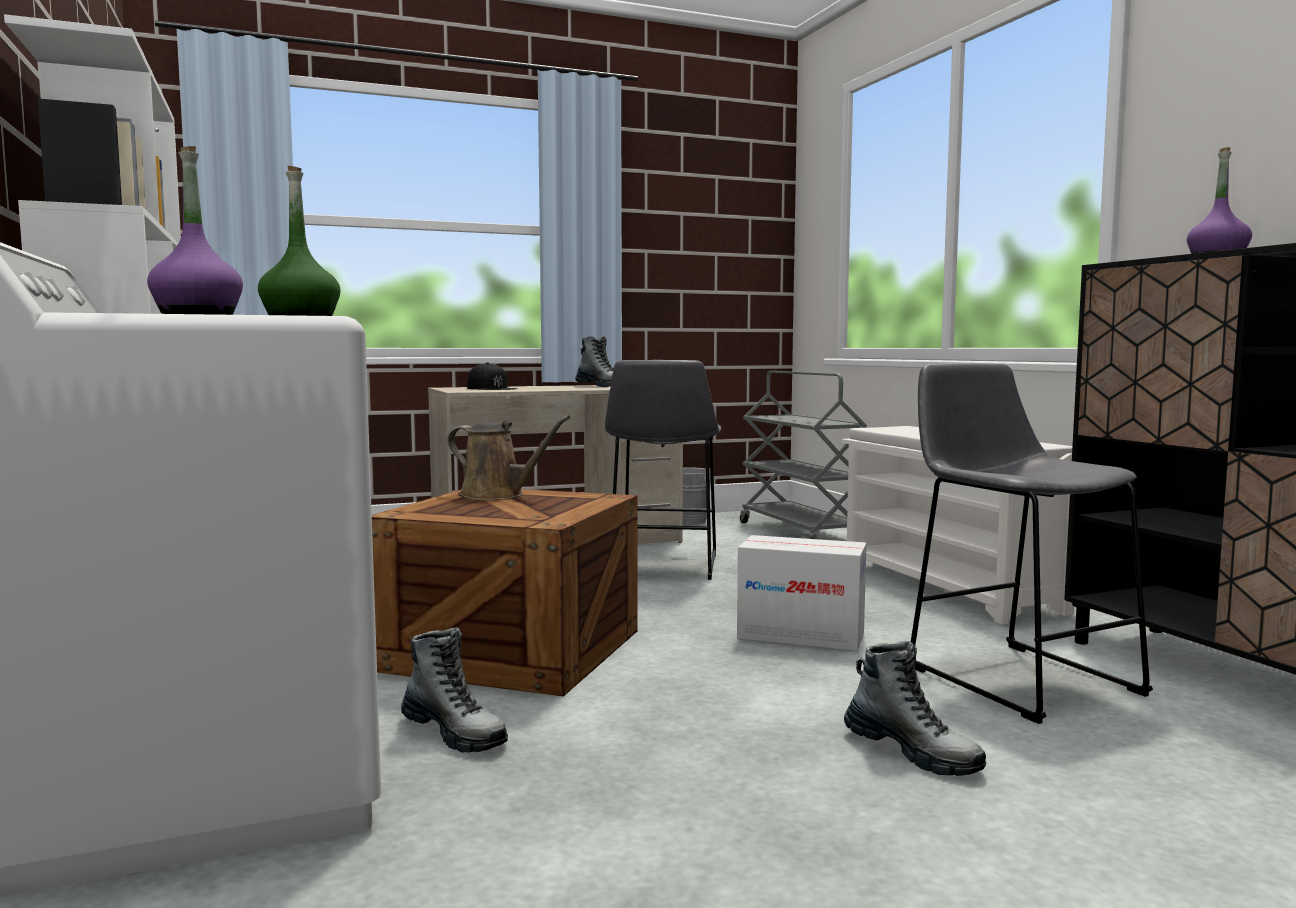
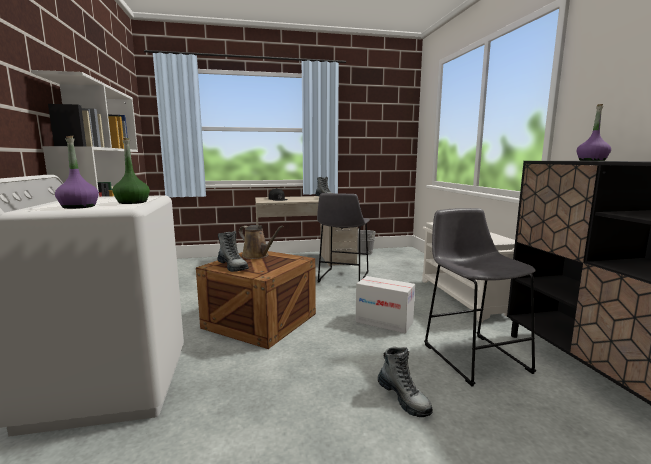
camera: 10 degrees right, 5 degrees up
boot [401,627,508,753] -> boot moved to [217,231,249,272]
grey cart [740,371,867,539] -> none

